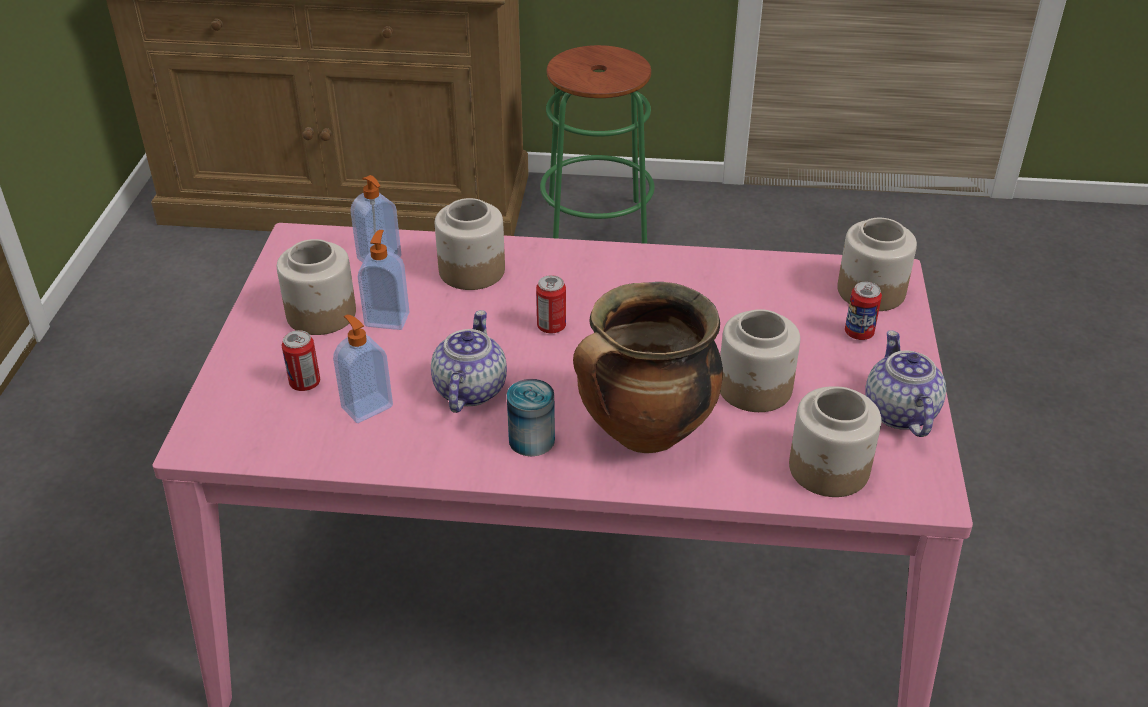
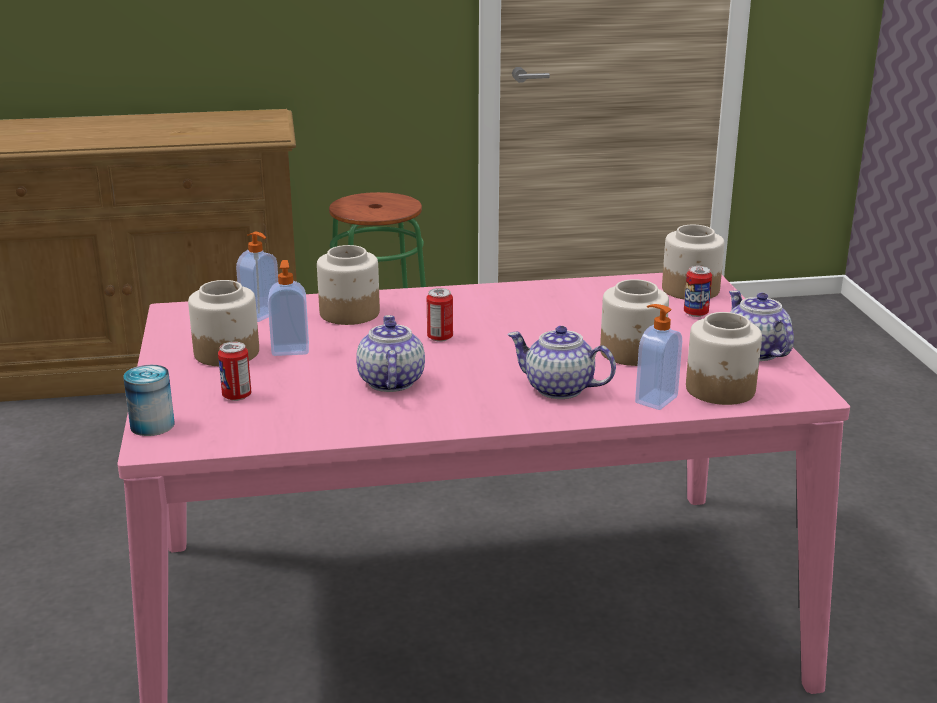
camera: 15 degrees left, 15 degrees down
soap dispenser [333,315,393,423] -> soap dispenser moved to [635,304,682,410]
can [507,379,555,456] -> can moved to [123,365,175,436]
cooking pot [573,282,723,453] -> teapot [508,326,616,399]

